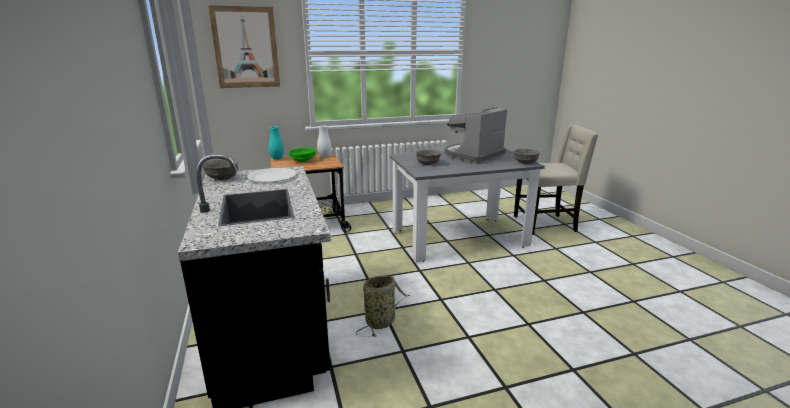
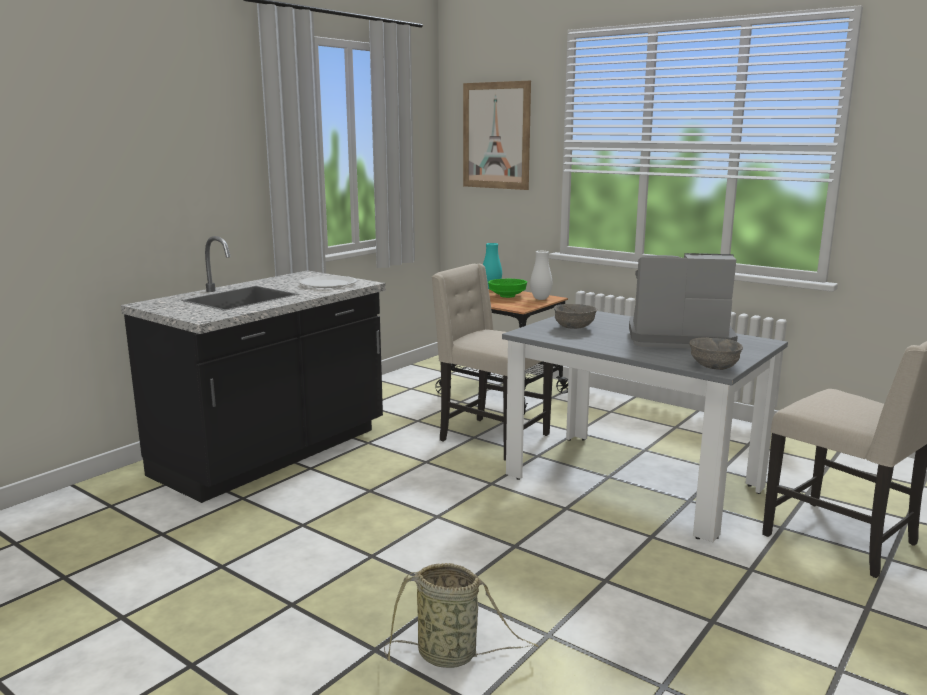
camera: 55 degrees right, 5 degrees down
grey bowl [202,159,238,180] -> none
basket [356,275,410,337] -> basket moved to [384,563,539,668]
none -> beige chair [431,264,553,461]

